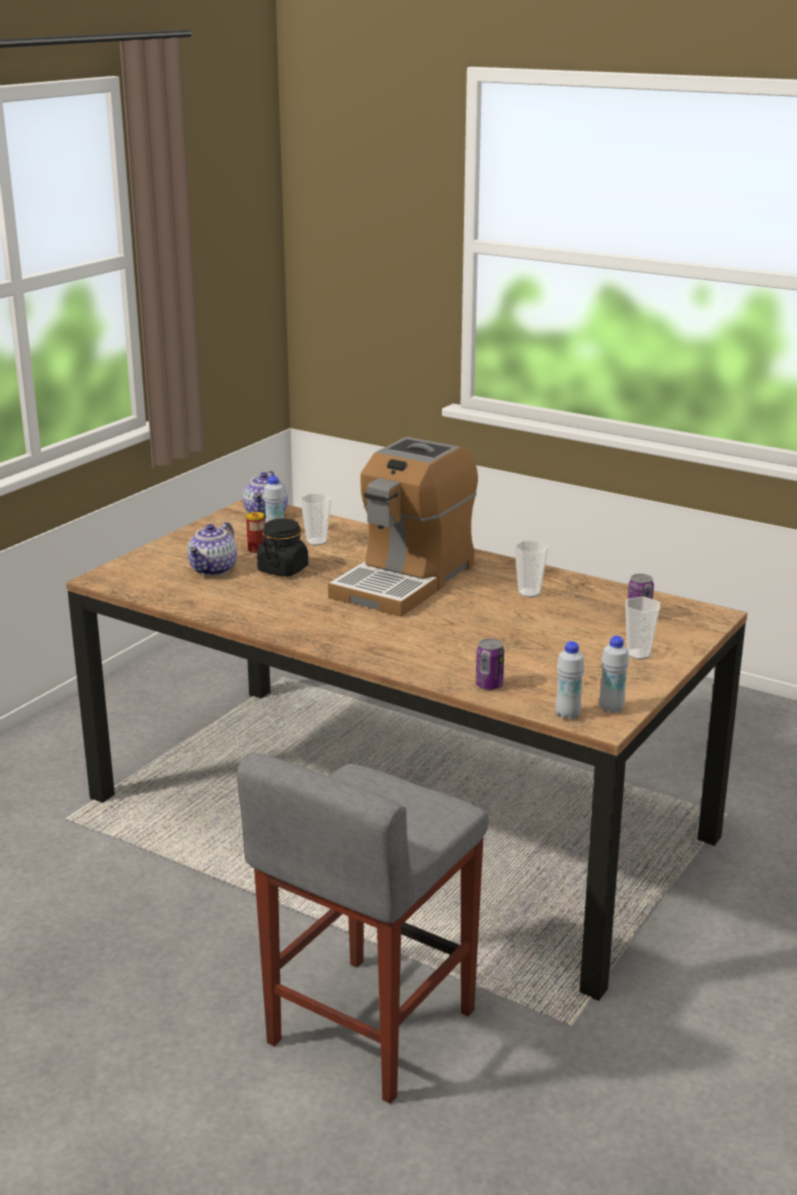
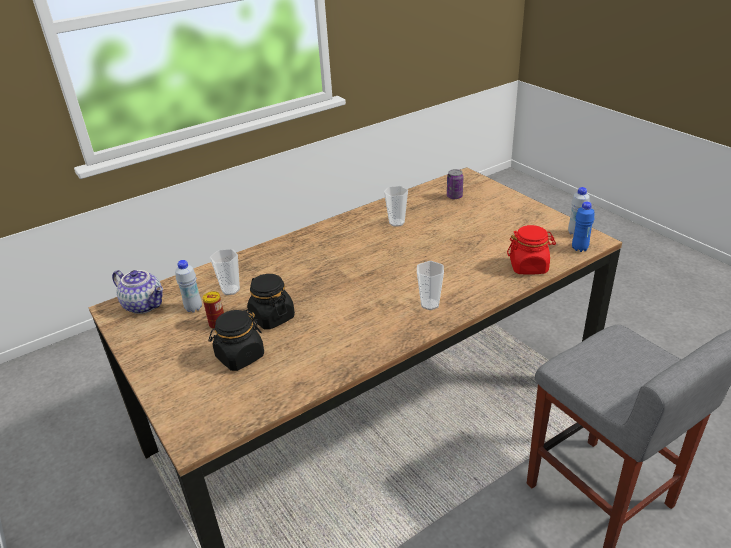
camera: 65 degrees left, 10 degrees up
teapot [187,522,237,576] -> black jar [208,310,264,371]
coffee machine [328,437,478,617] -> none
can [476,639,504,690] -> red jar [507,225,556,275]
white bottle [556,641,585,720] -> blue bottle [572,202,594,252]
cup [625,597,660,660] -> cup moved to [417,261,444,310]

